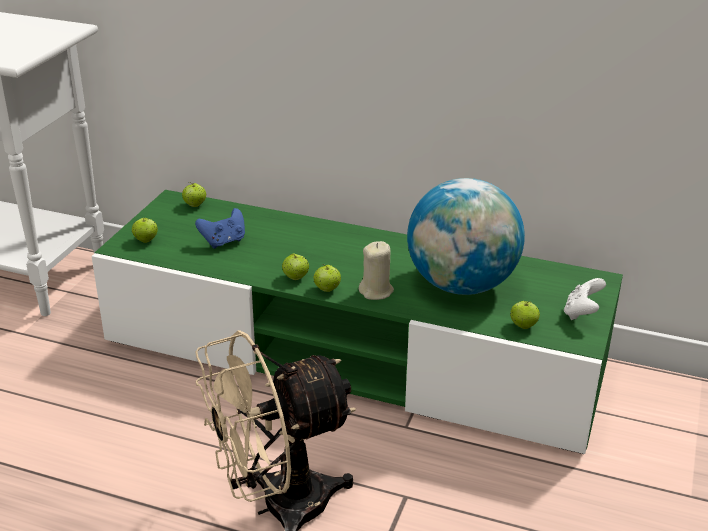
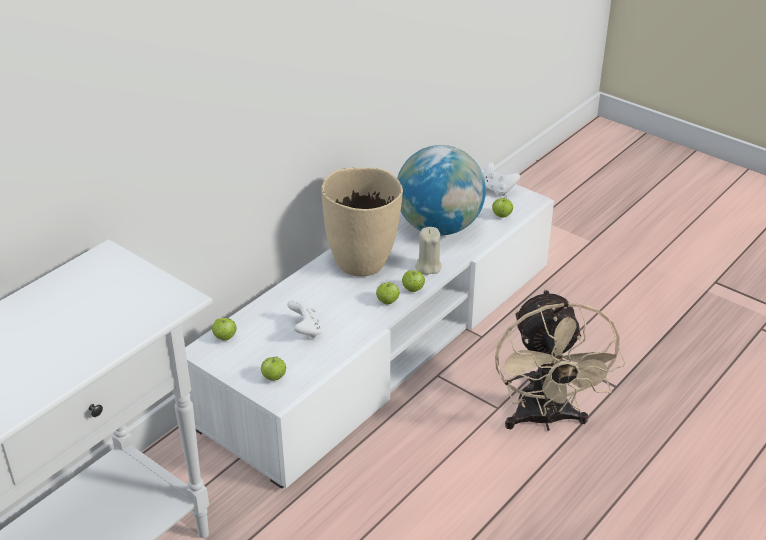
camera: 70 degrees left, 5 degrees up
green tv stand [92,190,623,454] -> white tv stand [185,170,554,489]
blue game controller [195,208,245,249] -> white game controller [287,300,322,338]
none -> beige vase [321,167,403,276]

